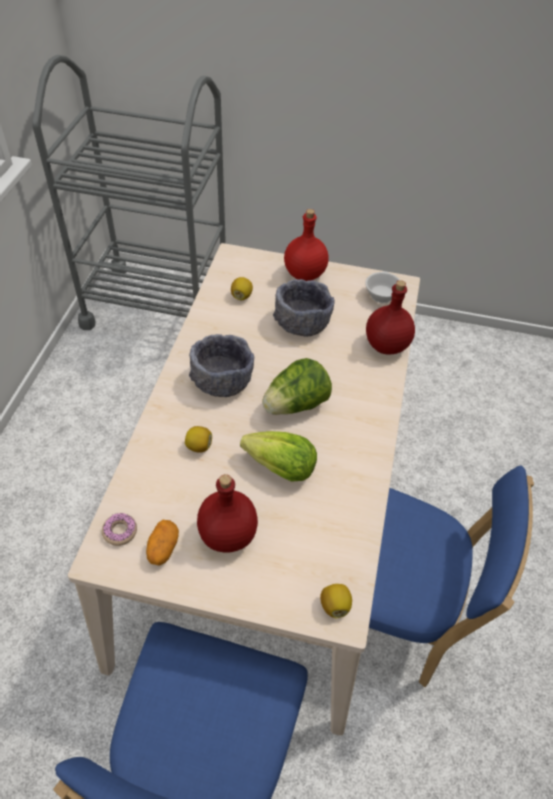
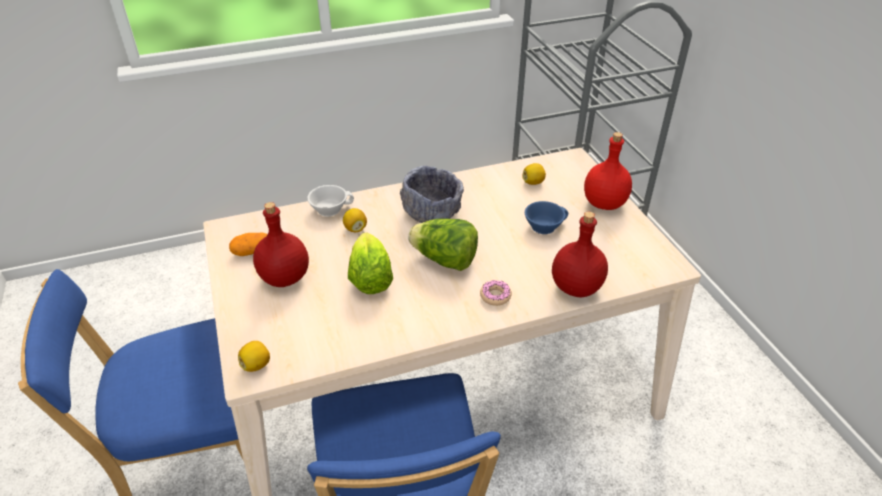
camera: 60 degrees right, 10 degrees down
donut [102,513,137,546] -> donut moved to [480,280,512,306]
grey bowl [273,279,335,337] -> blue cup [525,201,568,234]
white cup [365,271,400,303] -> white cup moved to [307,185,354,217]

